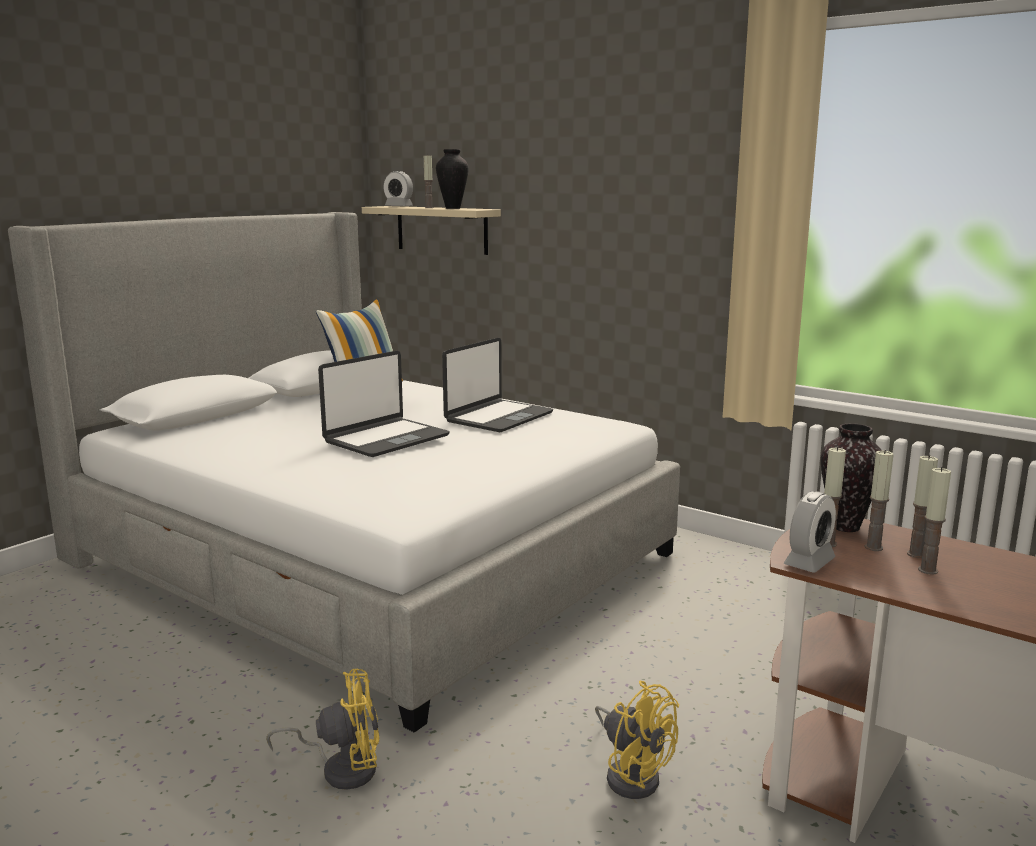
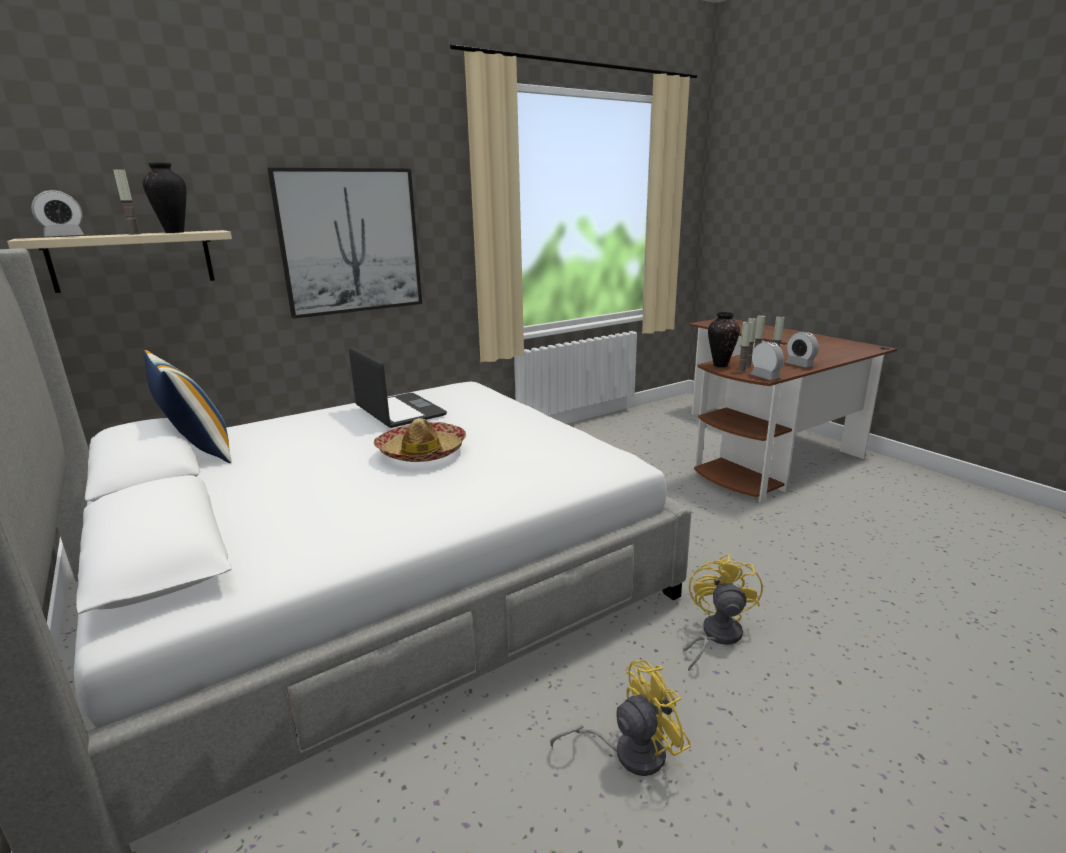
camera: 70 degrees left, 5 degrees up
laptop [318,351,450,457] -> hat [374,418,466,462]
yellow fan [595,681,679,799] -> yellow fan moved to [550,660,691,776]
none -> picture [267,168,422,319]
none -> alarm clock [786,331,819,367]

